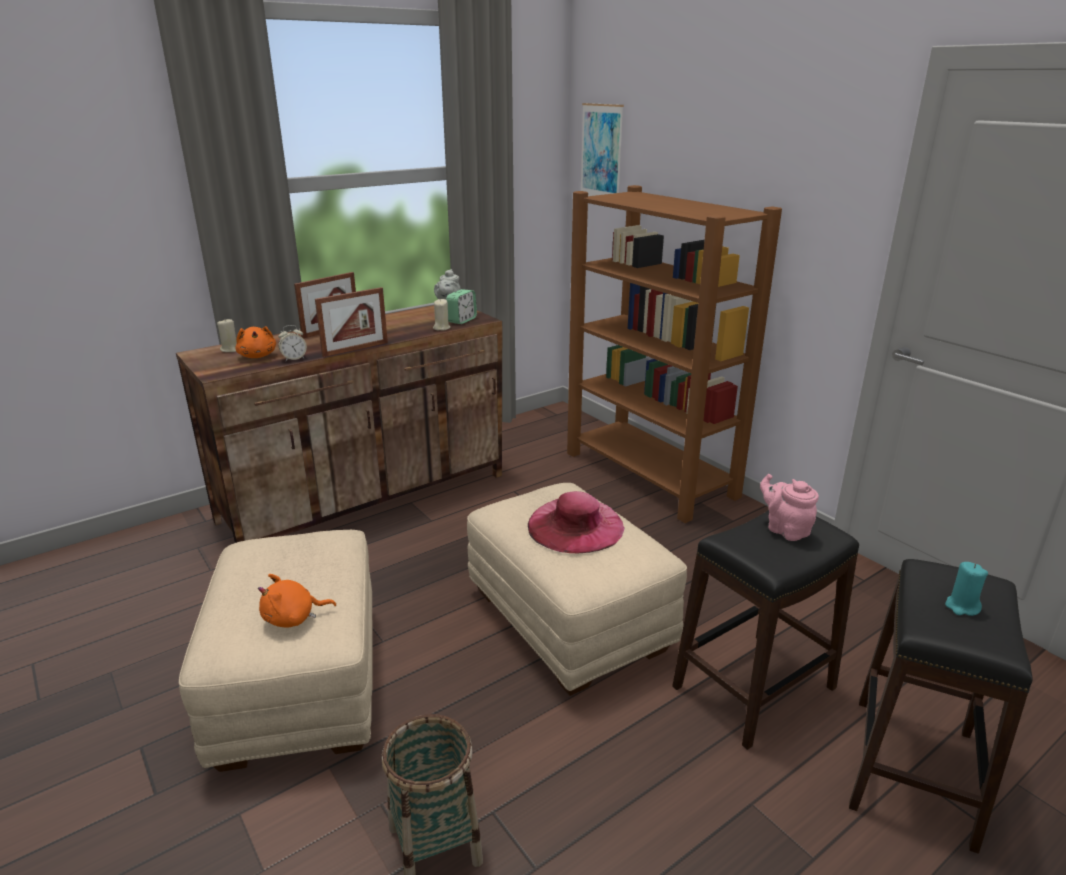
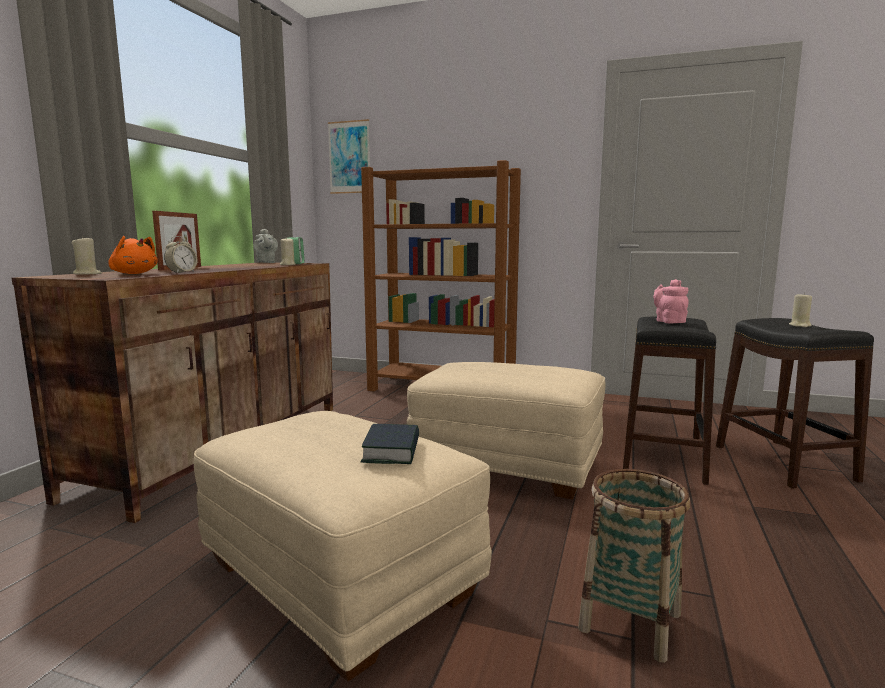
camera: 35 degrees left, 15 degrees down
orange plush toy [258,574,336,627] -> book [361,424,419,464]
picture frame [315,287,388,357] -> none
pink hat [528,491,625,554] -> none
pink teapot [760,474,819,541] -> pink teapot turned 60 degrees clockwise [653,279,689,323]
turquoise candle [945,562,988,616] -> beige candle [789,292,812,327]

